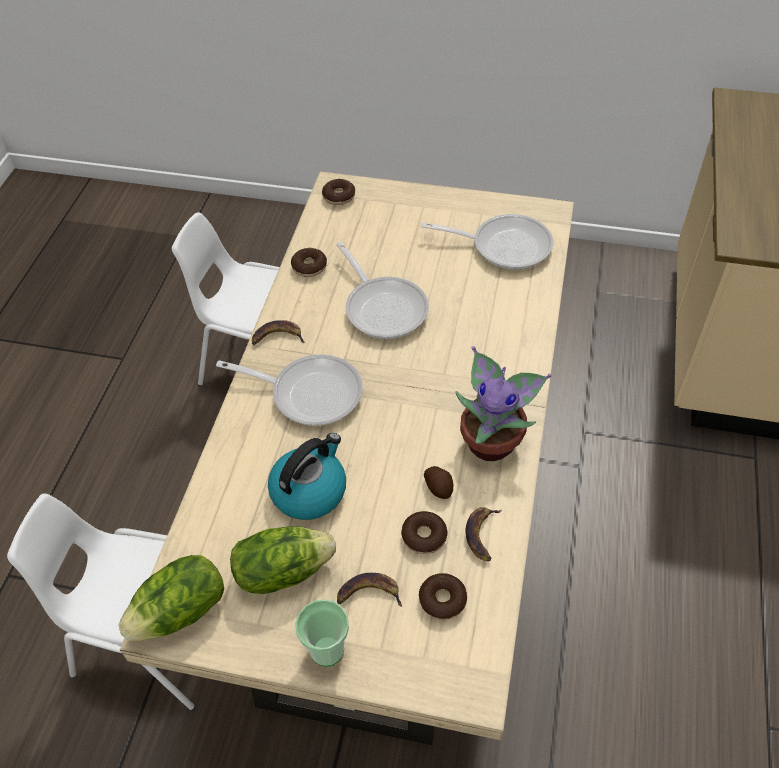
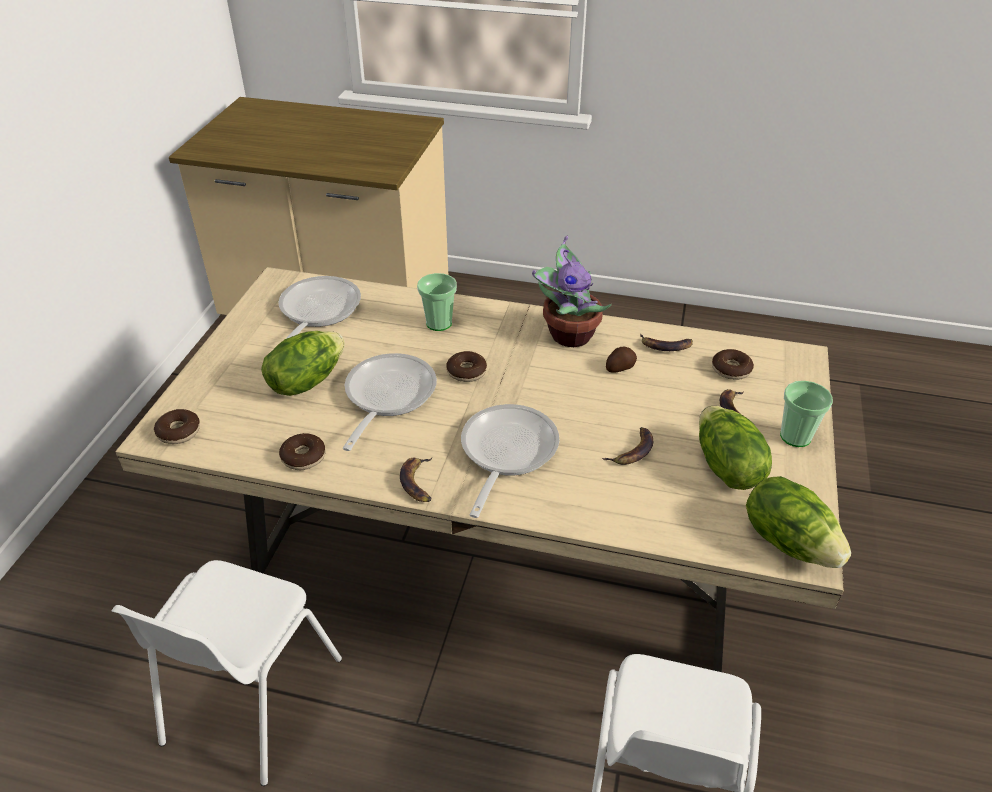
camera: 90 degrees left, 10 degrees down
kettle [268,433,346,520] -> banana [602,427,653,465]
frying pan [336,242,429,339] -> frying pan turned 45 degrees counterclockwise [343,353,437,451]
donut [401,511,448,554] -> donut moved to [446,351,487,382]
none -> lettuce [261,331,345,396]
none -> cup [417,273,457,331]

